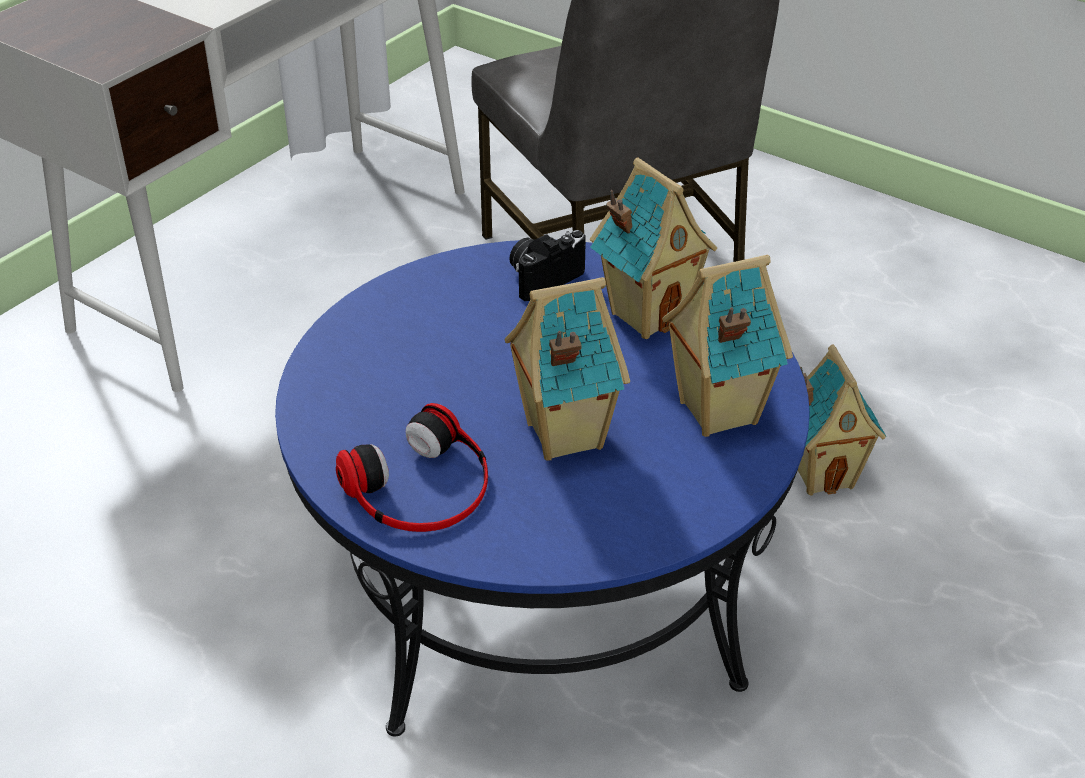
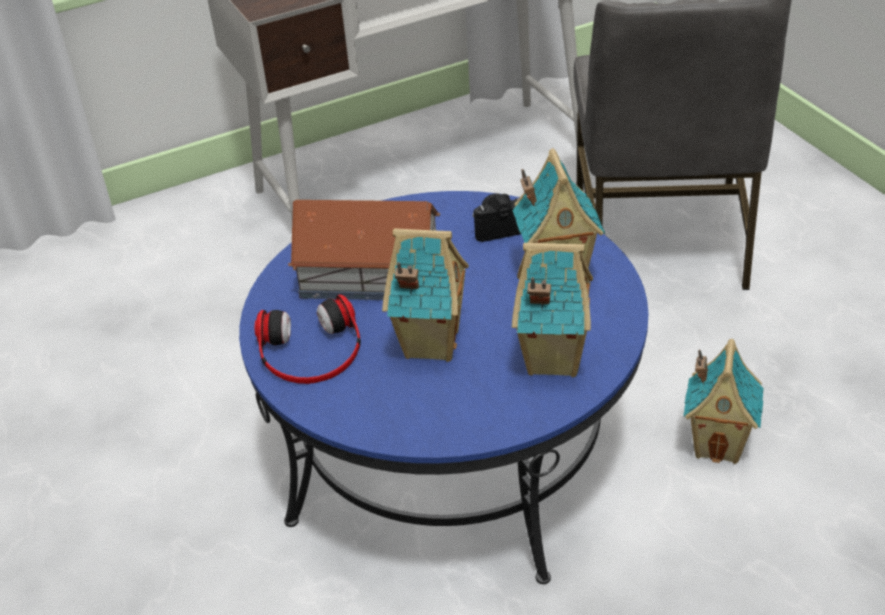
camera: 30 degrees right, 0 degrees up
none -> toy house [288,200,440,300]

